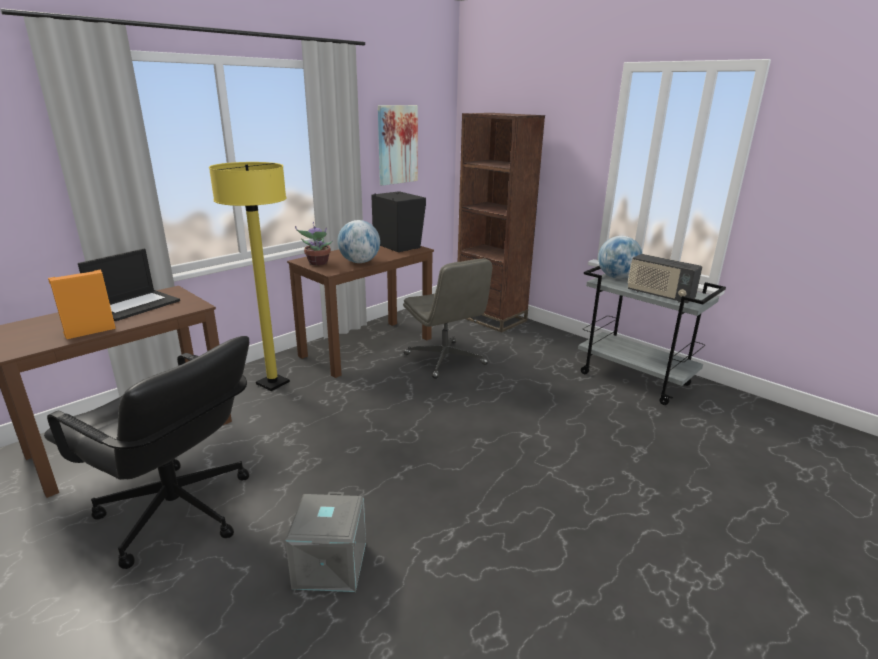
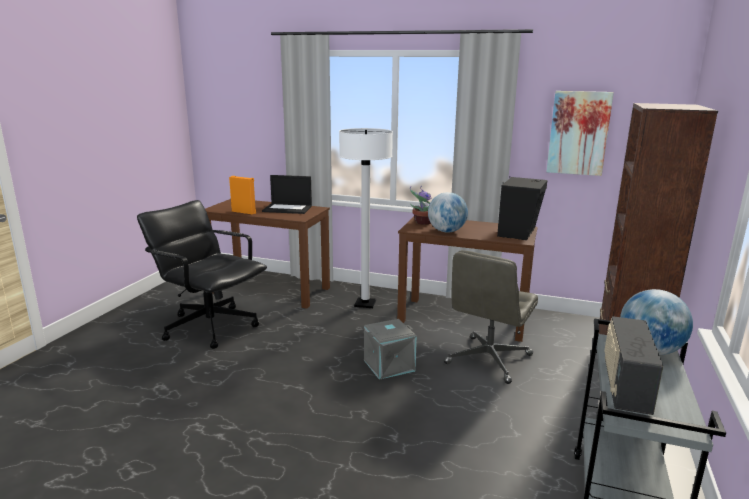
camera: 65 degrees right, 5 degrees down
black office chair [44,336,249,569] -> black office chair turned 120 degrees clockwise [137,200,267,349]
yellow floor lamp [209,162,290,391] -> white floor lamp [339,128,393,308]
grey storage box [285,492,366,592] -> grey storage box moved to [364,319,417,380]

